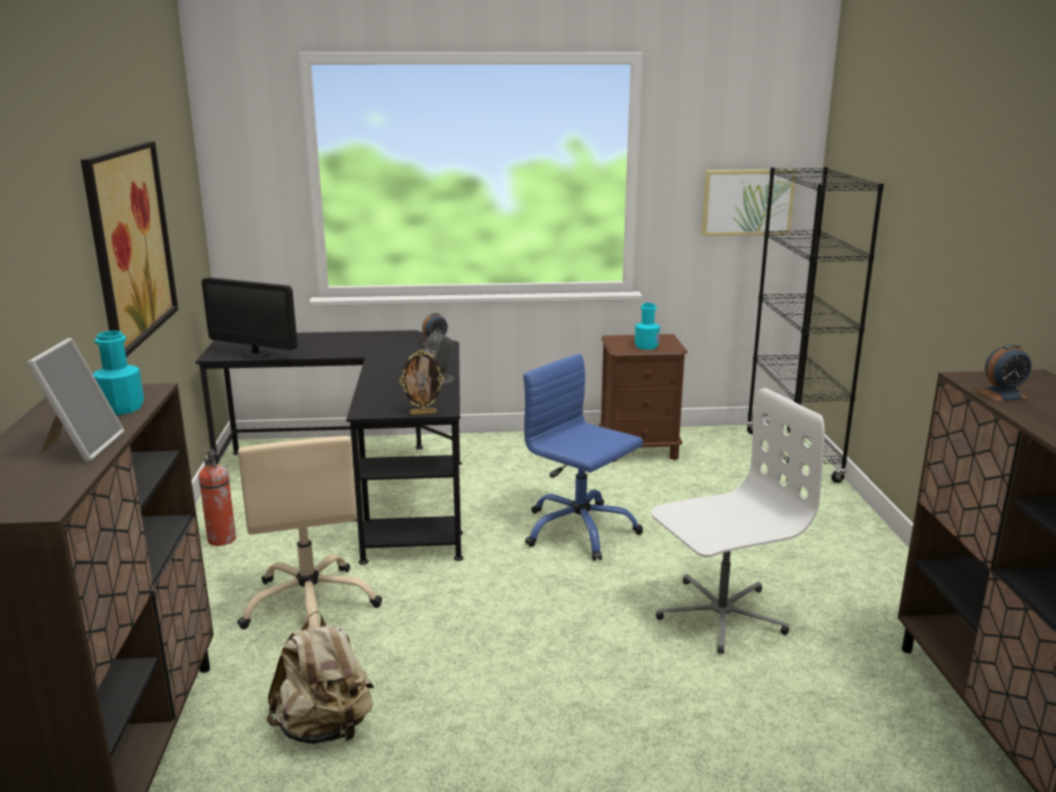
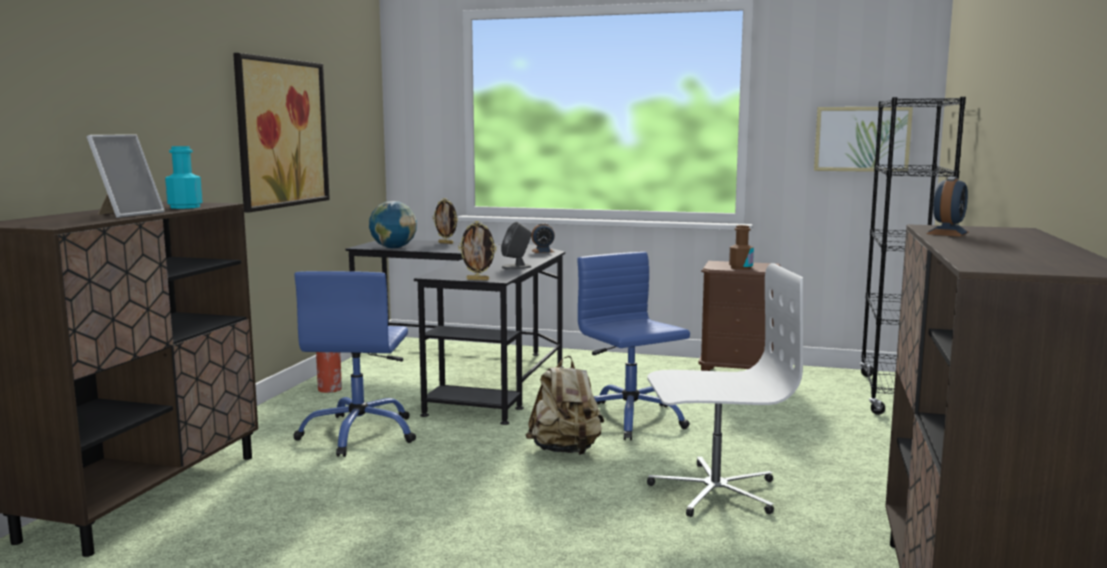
camera: 20 degrees right, 10 degrees down
monitor [202,277,297,359] -> globe [369,201,417,248]
beige office chair [237,436,382,630] -> blue office chair [293,271,416,457]
beige backpack [266,611,374,744] -> beige backpack moved to [525,356,604,455]
turquoise bottle [635,303,660,350] -> brown bottle [729,225,754,270]
alarm clock [977,344,1031,402] -> alarm clock turned 60 degrees counterclockwise [927,177,969,237]
none -> picture frame [433,198,458,244]

